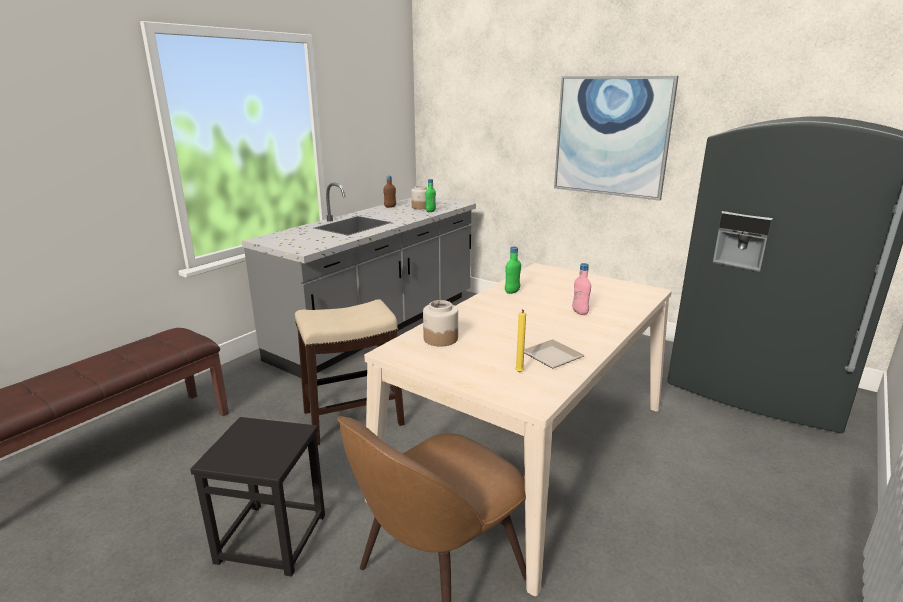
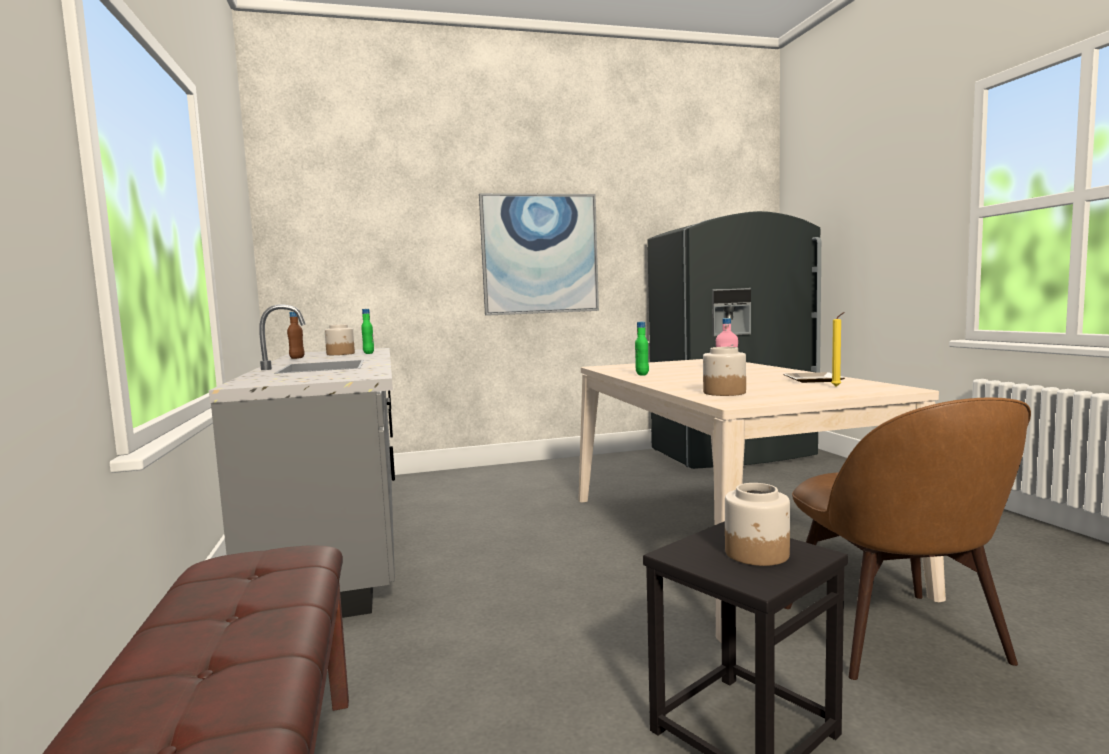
camera: 50 degrees left, 15 degrees down
stool [295,299,405,445] -> none
none -> jar [725,483,790,566]

